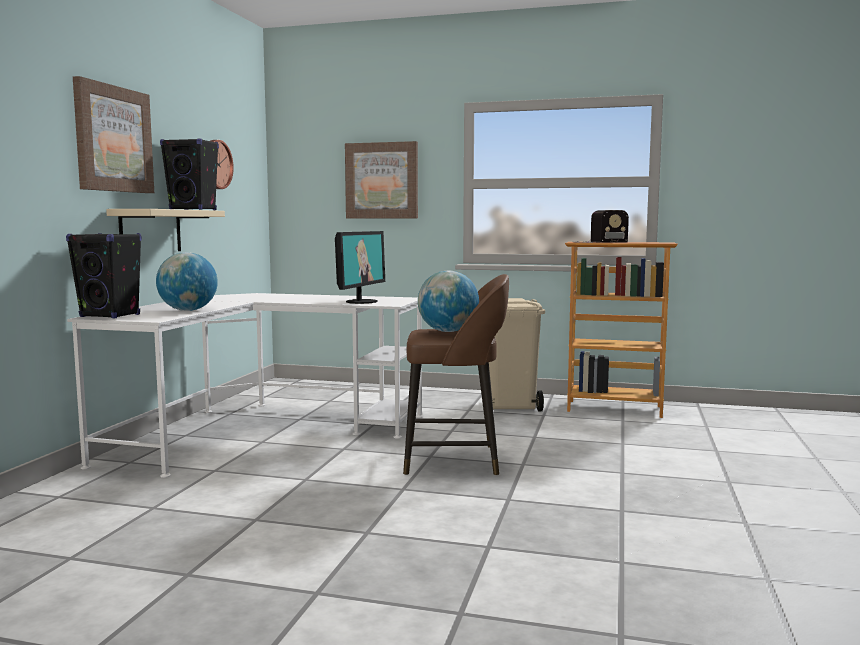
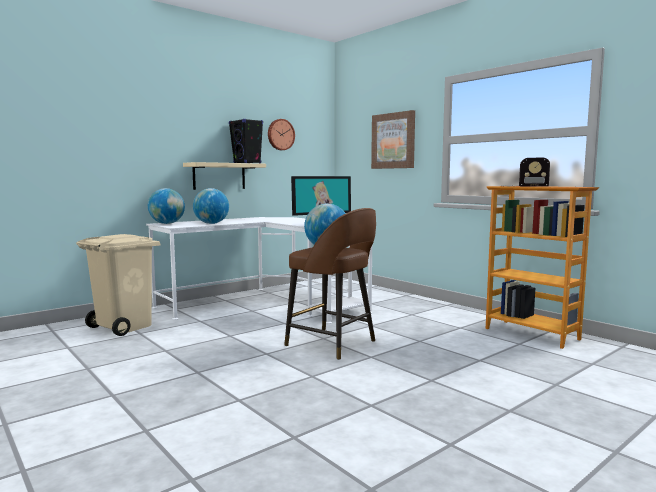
camera: 35 degrees right, 0 degrees up
black speaker [66,233,142,319] -> globe [148,188,185,224]
picture [73,76,154,193] -> none
beige trash can [489,298,545,411] -> beige trash can moved to [76,234,161,336]

